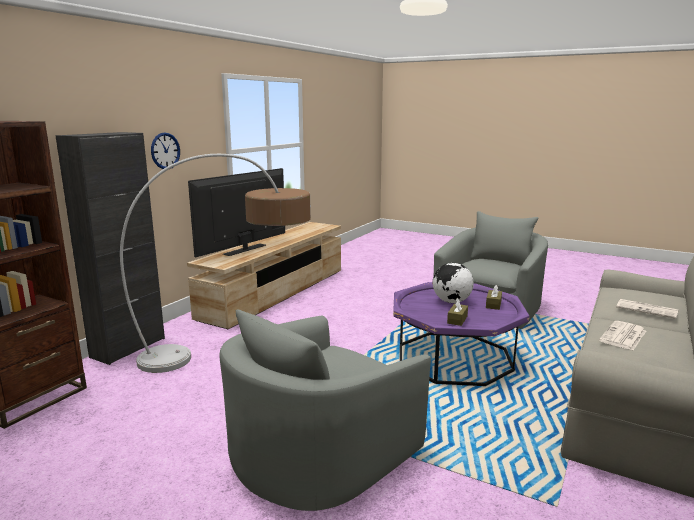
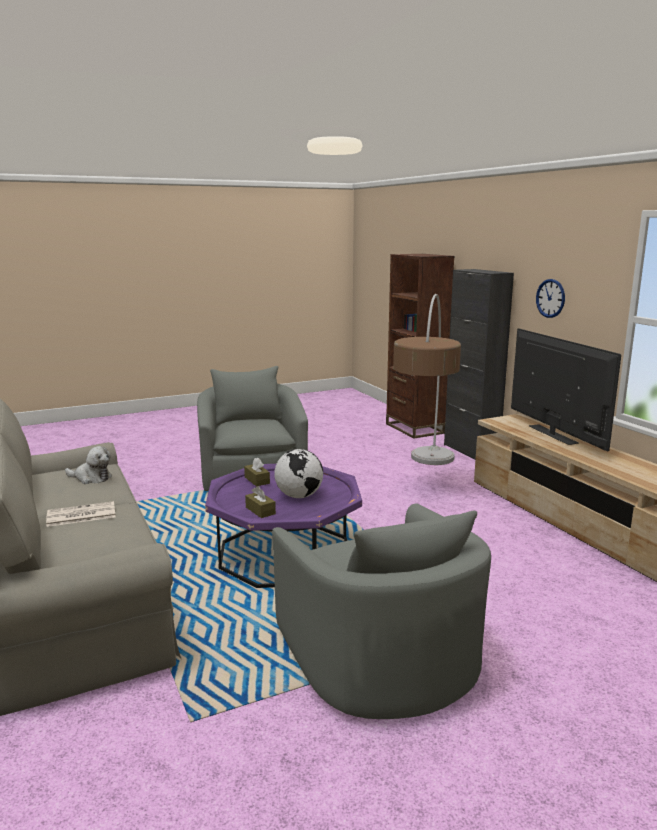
camera: 125 degrees right, 0 degrees up
newspaper [599,321,646,350] -> plush toy [65,446,112,484]

